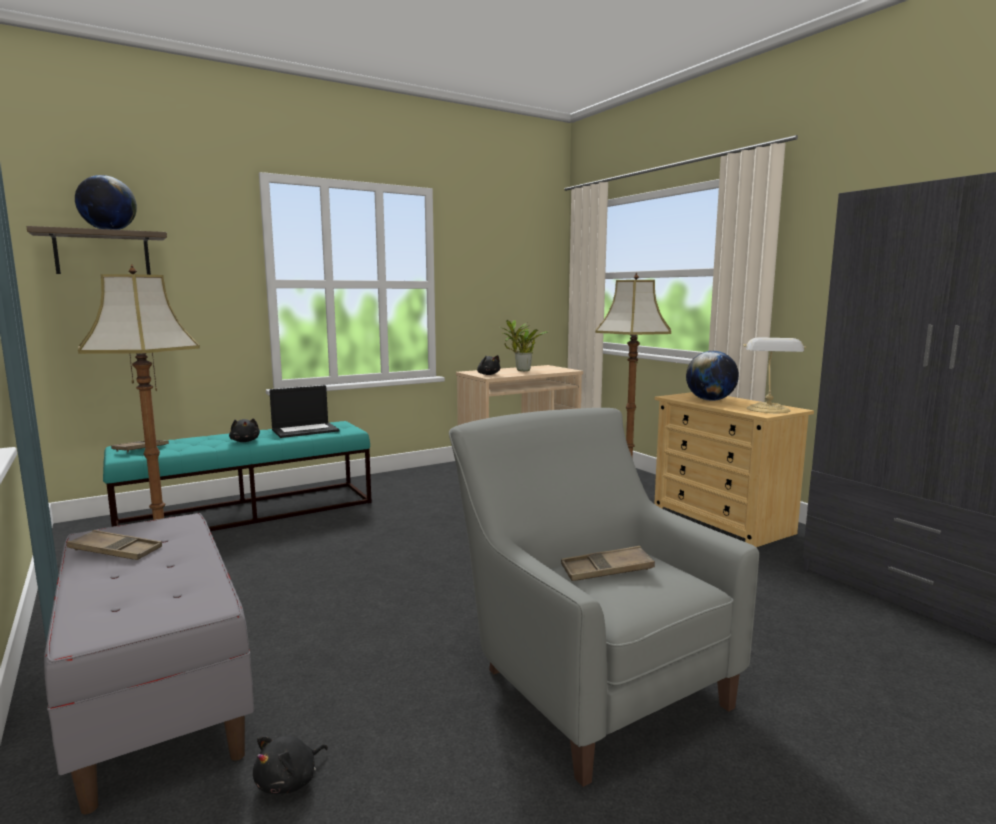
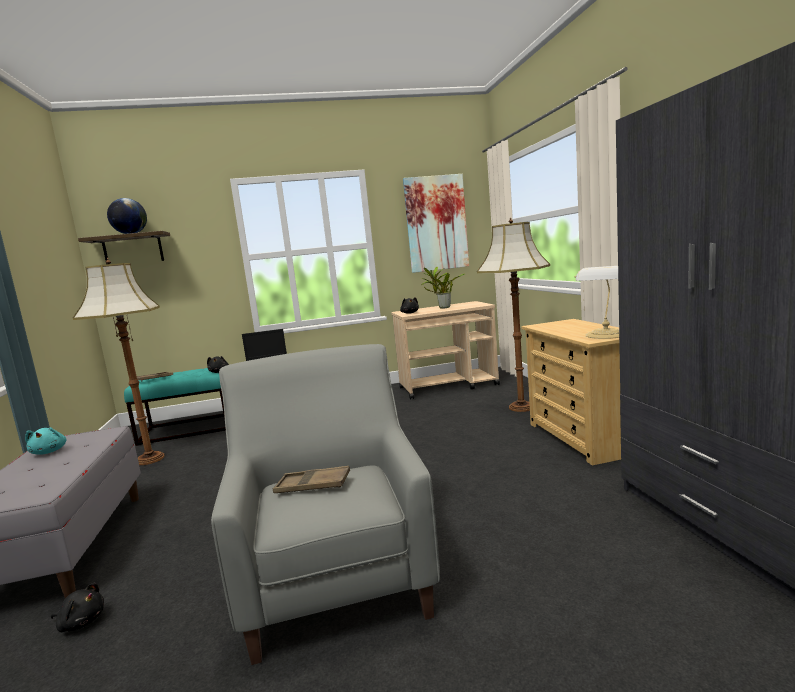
camera: 20 degrees right, 0 degrees up
brown tray [67,530,162,560] -> turquoise plush toy [25,427,66,455]
black plush toy [253,736,328,794] -> black plush toy turned 135 degrees counterclockwise [51,582,104,632]
globe [686,351,739,401] -> none
none -> picture [403,174,469,273]

